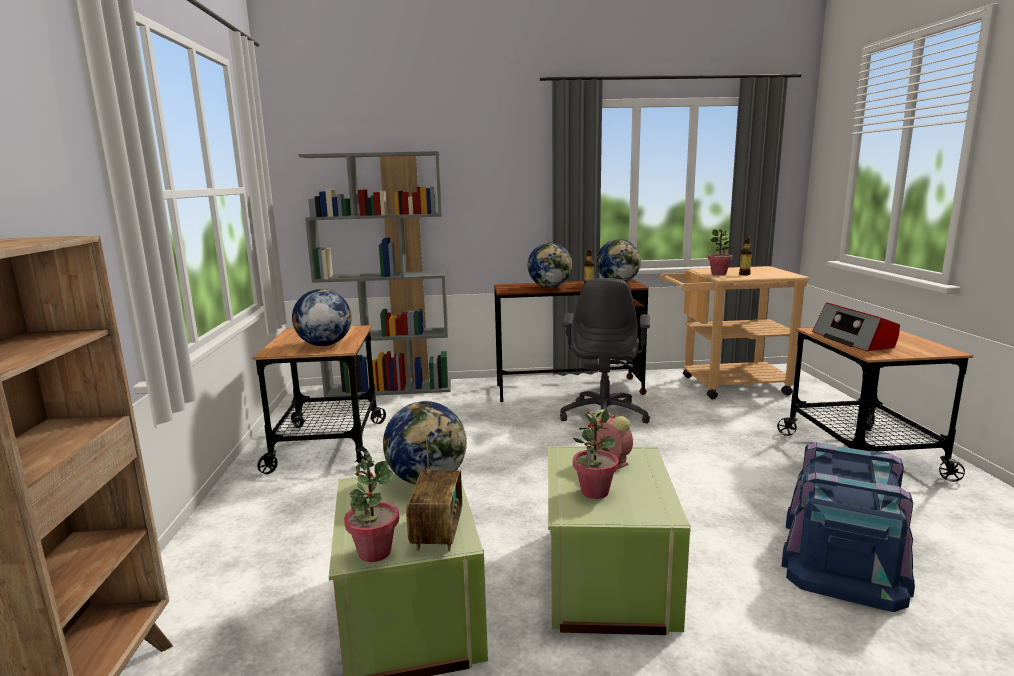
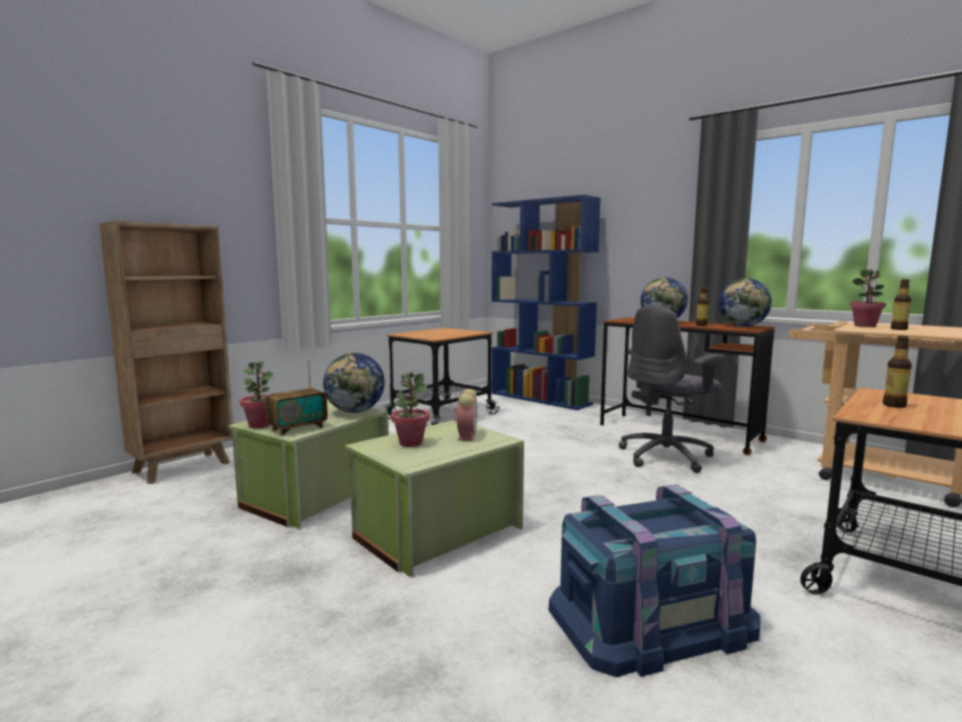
camera: 45 degrees right, 5 degrees down
globe [292,289,352,346] -> none
grey bookcase [298,151,451,397] -> blue bookcase [491,195,601,410]
radio [812,303,900,352] -> bottle [883,336,912,408]

